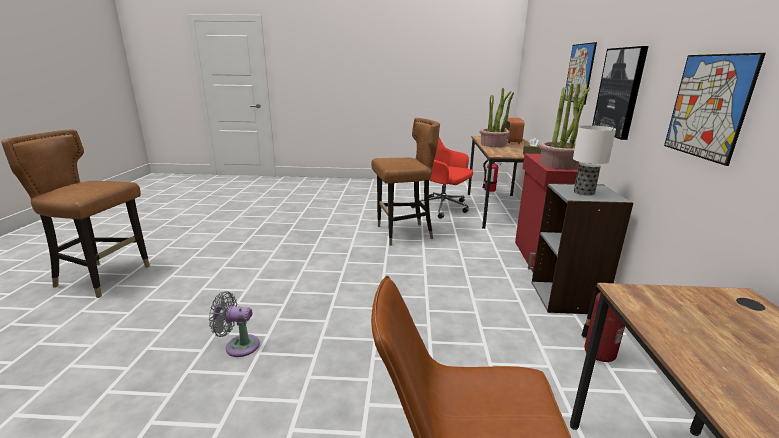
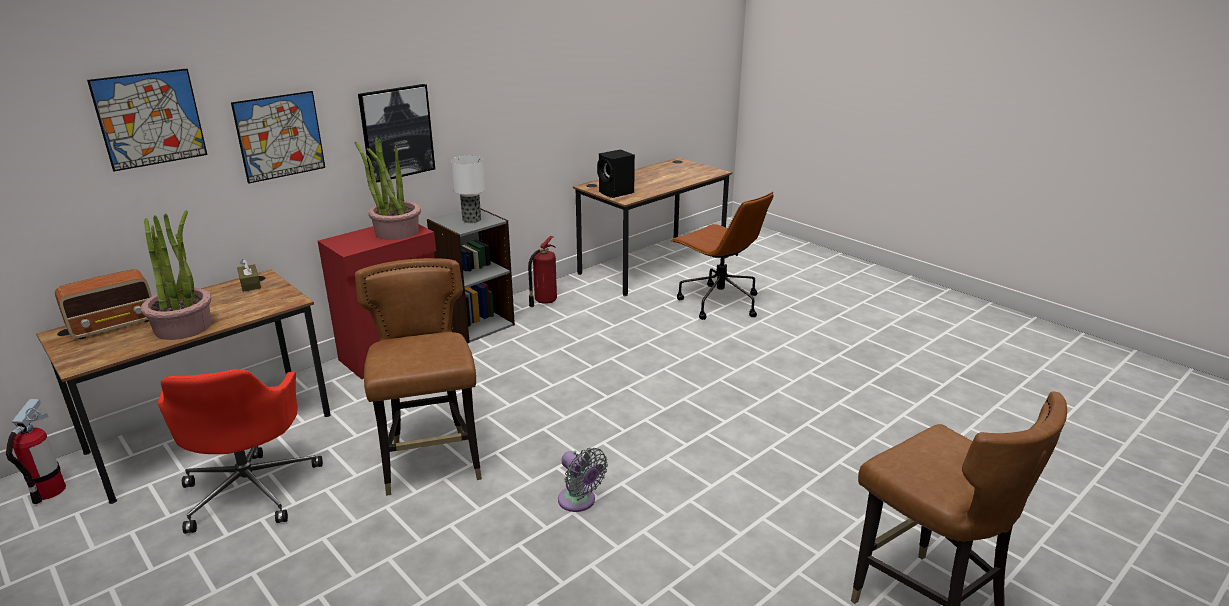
camera: 135 degrees left, 5 degrees up
grey fan [209,291,260,357] -> grey fan moved to [558,448,608,512]
brown chair [371,118,440,246] -> brown chair turned 45 degrees clockwise [355,258,482,496]
picture [664,53,766,166] -> picture moved to [87,69,207,171]
none -> black speaker [597,149,635,198]

